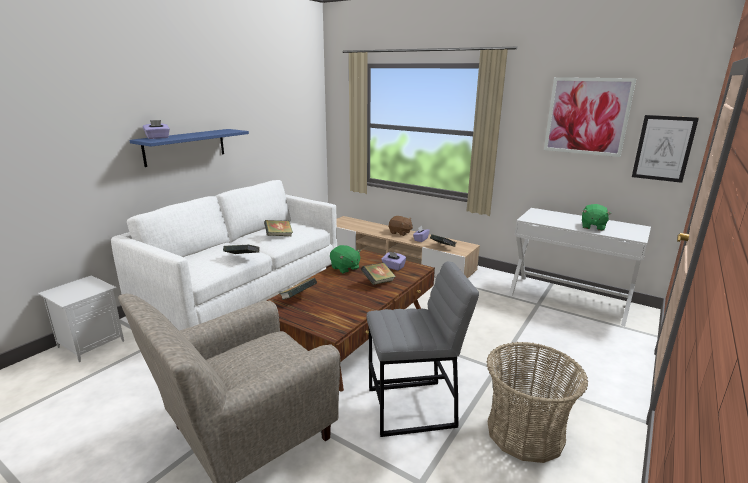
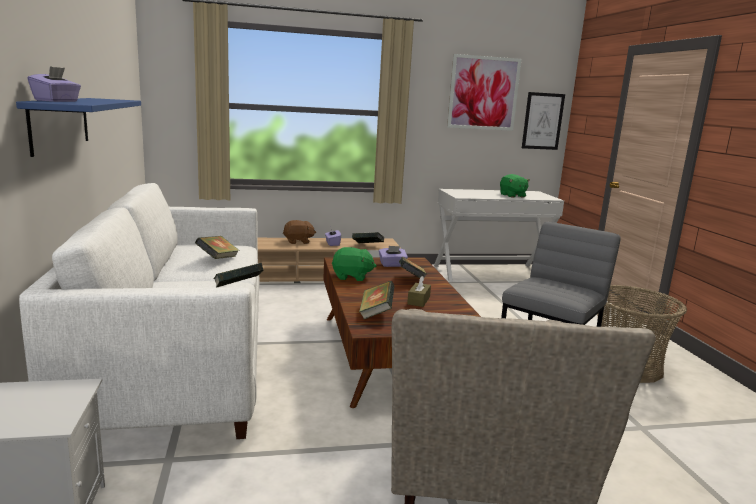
camera: 45 degrees left, 5 degrees down
none -> brown tissue box [407,276,431,307]

